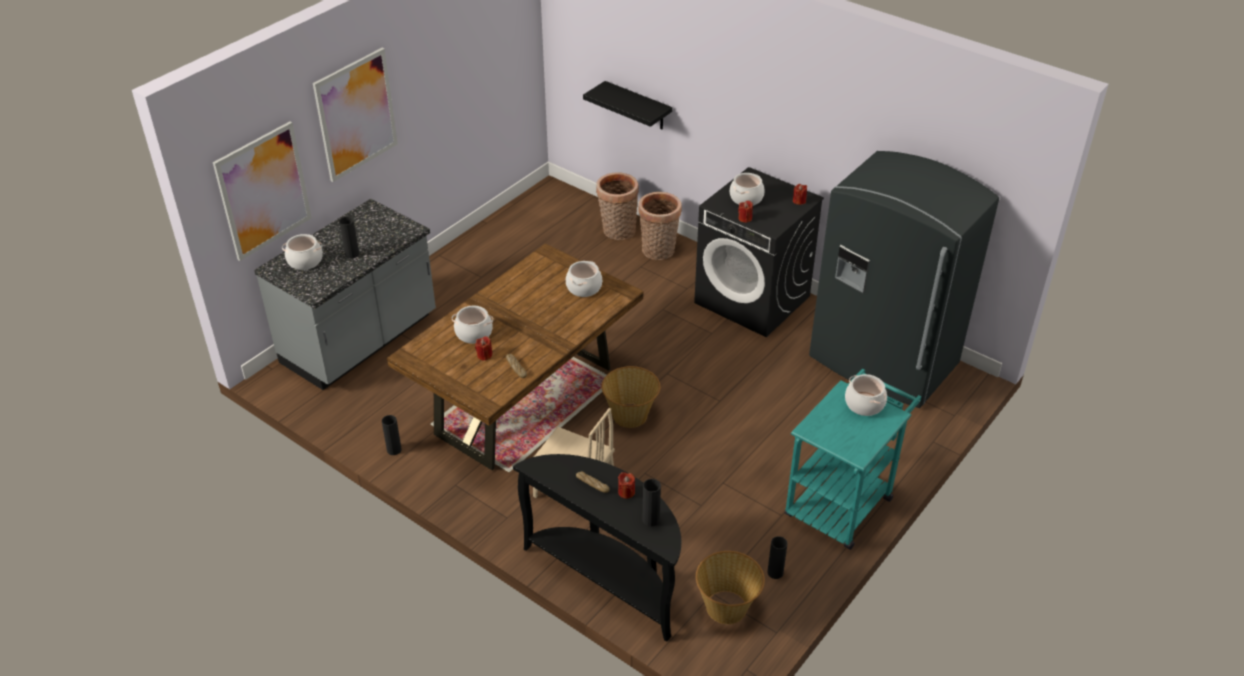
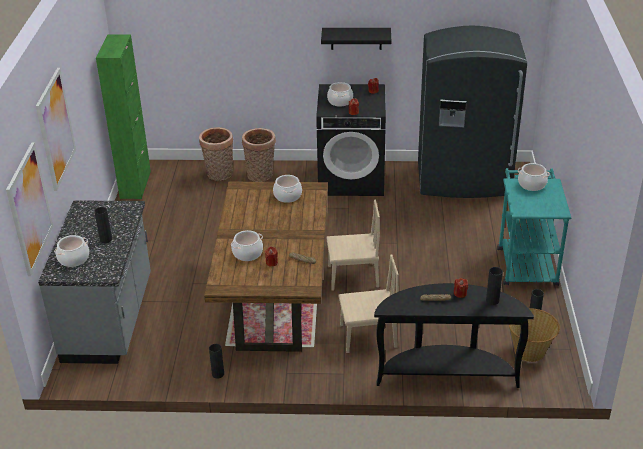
camera: 35 degrees left, 5 degrees down
black shelf [583,81,672,129] -> black shelf moved to [321,28,391,50]
basket [602,366,660,428] -> beige chair [326,200,380,291]
none -> green cabinet [96,34,151,199]

